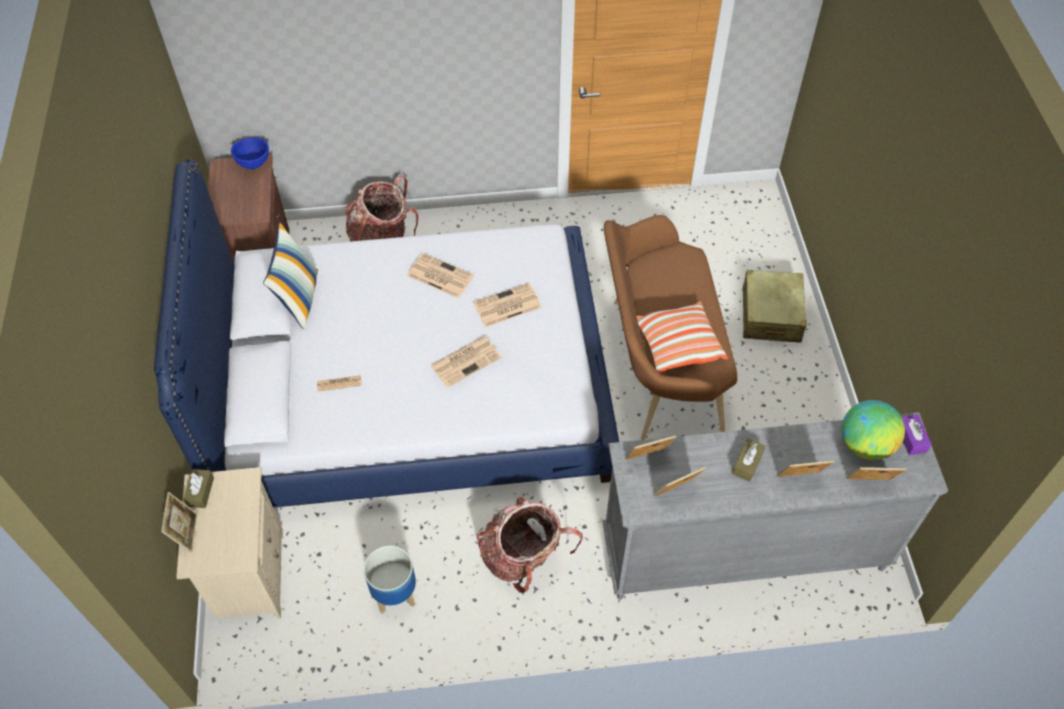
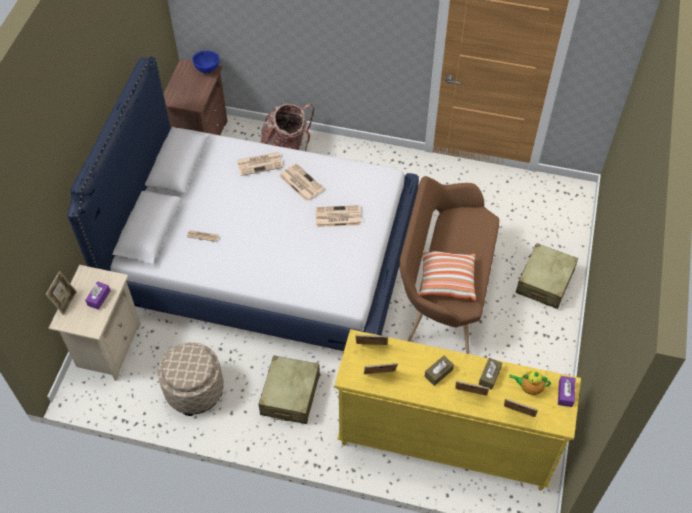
camera: 20 degrees right, 0 degrees up
brown tissue box [183,469,214,508] -> brown tissue box moved to [479,358,502,390]
pillow [263,222,318,329] -> none
planter [364,545,416,614] -> beige ottoman [158,342,224,416]
newspaper [430,336,502,388] -> newspaper moved to [237,152,283,176]
backpack [477,497,583,593] -> beige suitcase [258,355,320,424]
grey dresser [602,412,948,600] -> yellow dresser [334,329,581,491]
globe [842,400,905,461] -> teapot [509,371,551,395]
none -> purple tissue box [85,282,110,310]

